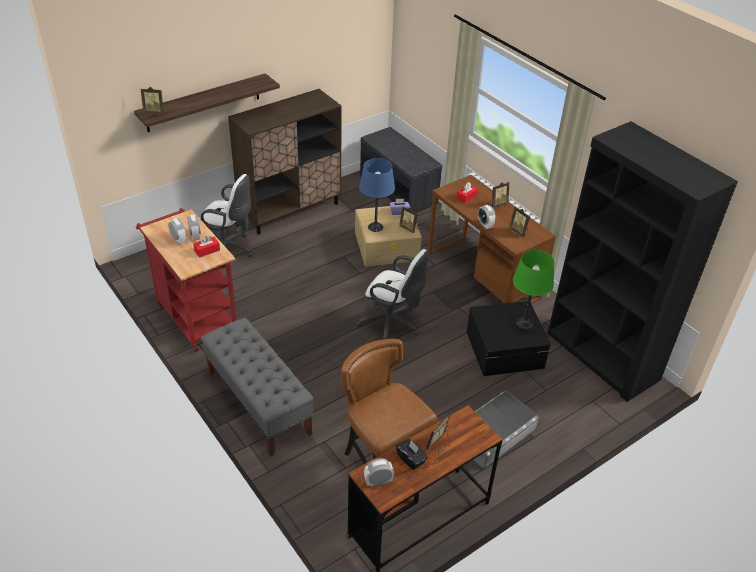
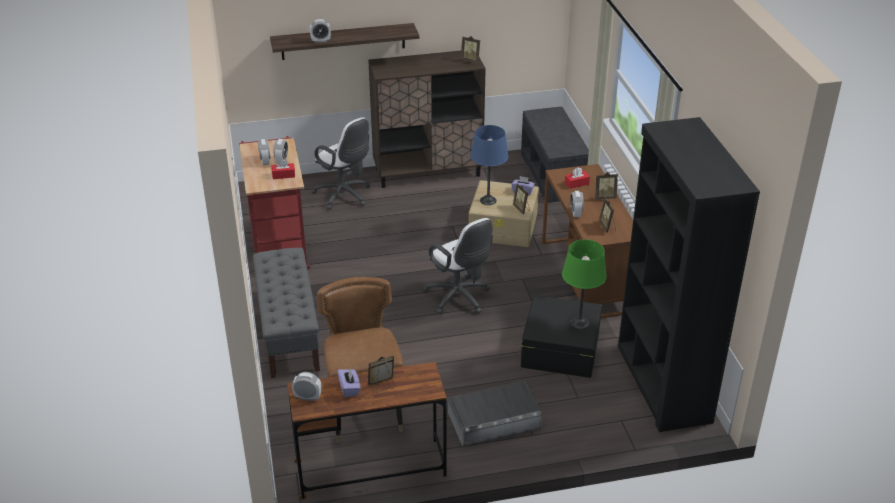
camera: 25 degrees right, 5 degrees down
picture frame [141,87,164,114] -> picture frame moved to [461,36,480,63]
black tissue box [396,439,428,470] -> purple tissue box [337,368,361,397]
none -> alarm clock [310,19,331,43]

